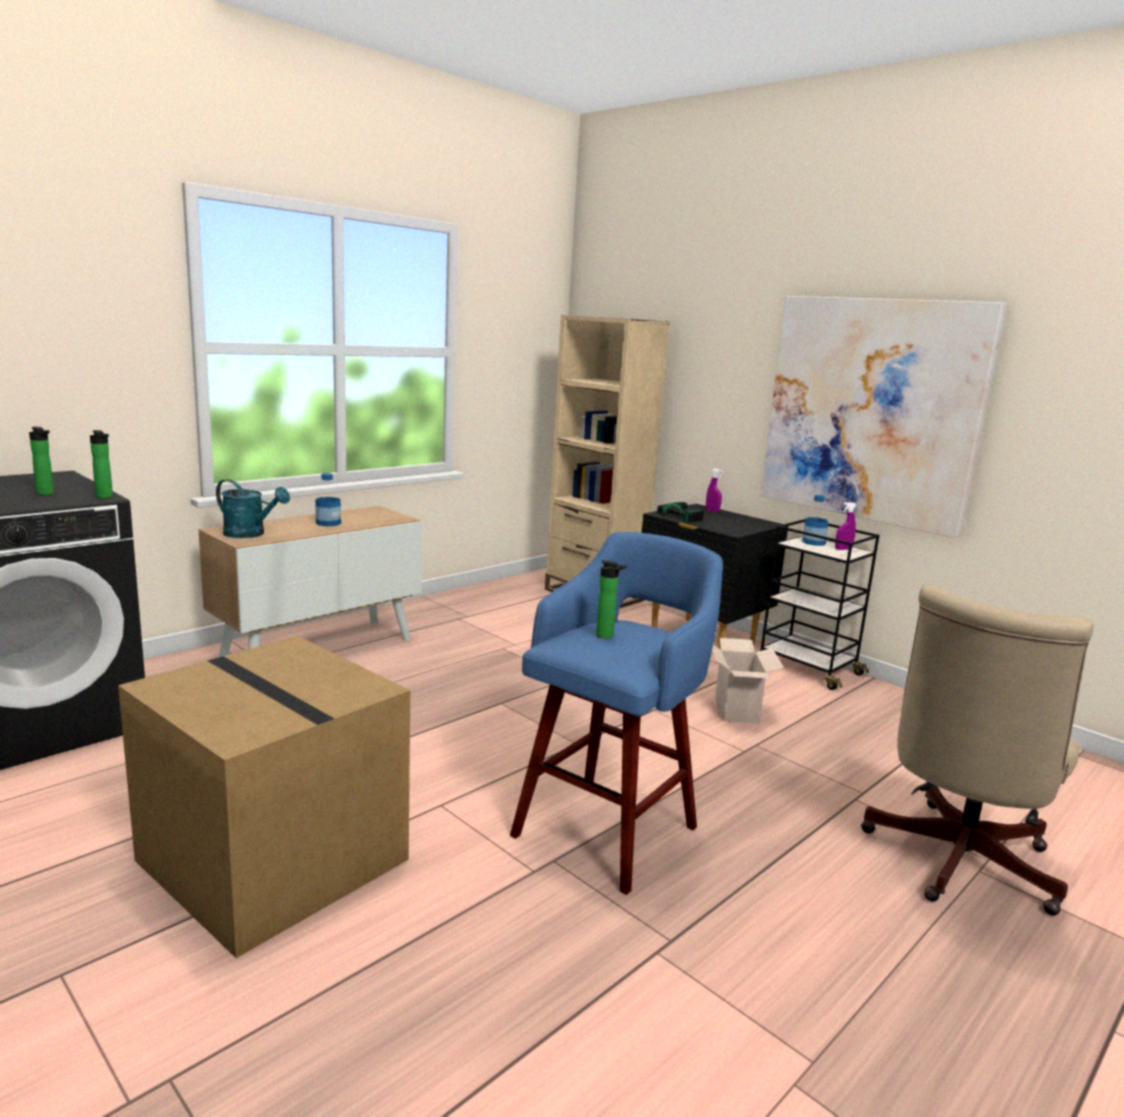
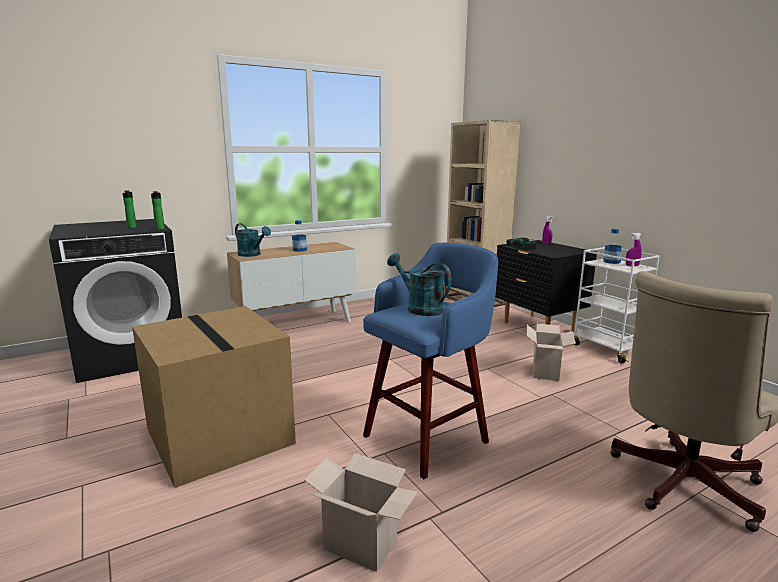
camera: 15 degrees right, 0 degrees up
bottle [596,560,627,638] -> turquoise watering can [387,253,452,316]
picture [760,296,1007,538] -> none
black cart [760,519,880,690] -> white cart [574,247,660,363]
none -> cardboard box [304,453,418,572]

